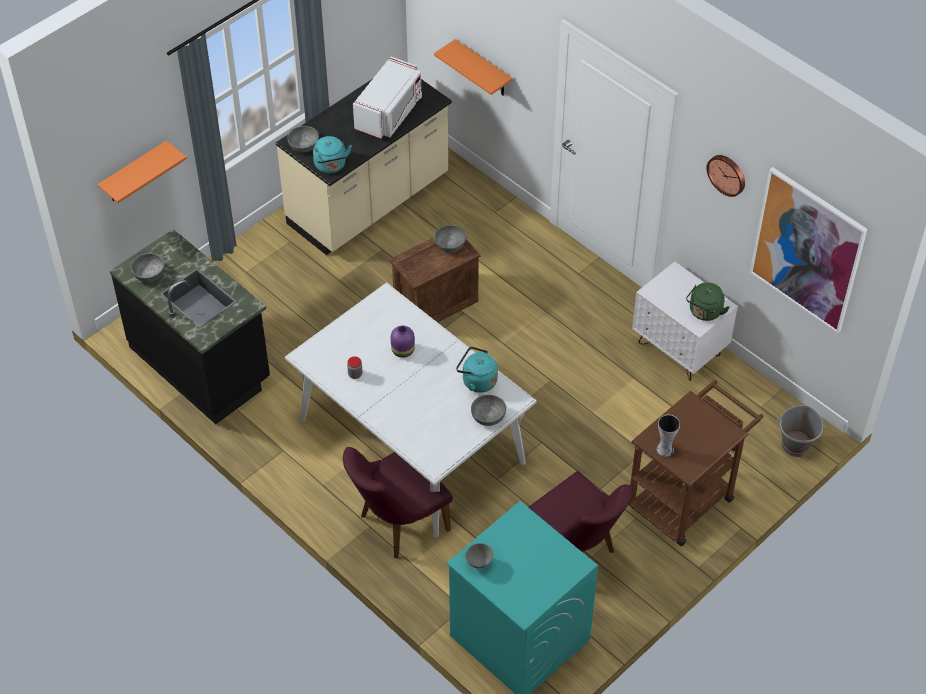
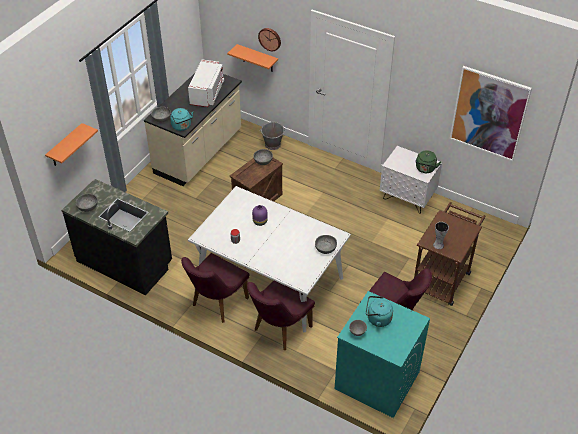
camera: 15 degrees left, 5 degrees down
turquoise kettle [456,347,498,393] -> turquoise kettle moved to [366,296,393,327]
wall clock [707,155,745,197] -> wall clock moved to [258,28,281,51]
grey bucket [777,405,826,457] -> grey bucket moved to [260,122,286,150]
none -> purple chair [181,253,249,323]

